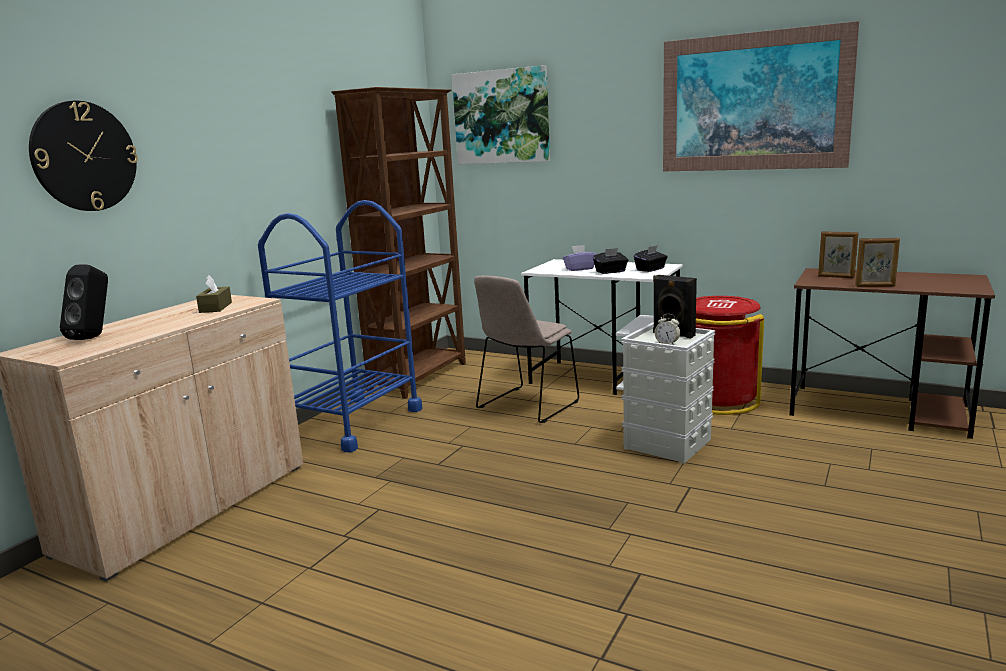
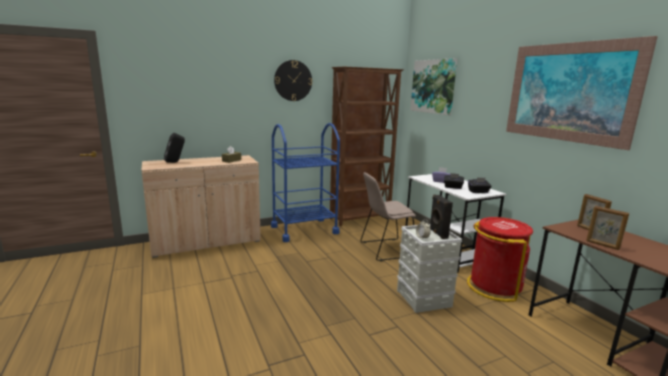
camera: 35 degrees right, 0 degrees up
wall clock [29,101,138,211] -> wall clock moved to [274,60,312,101]

